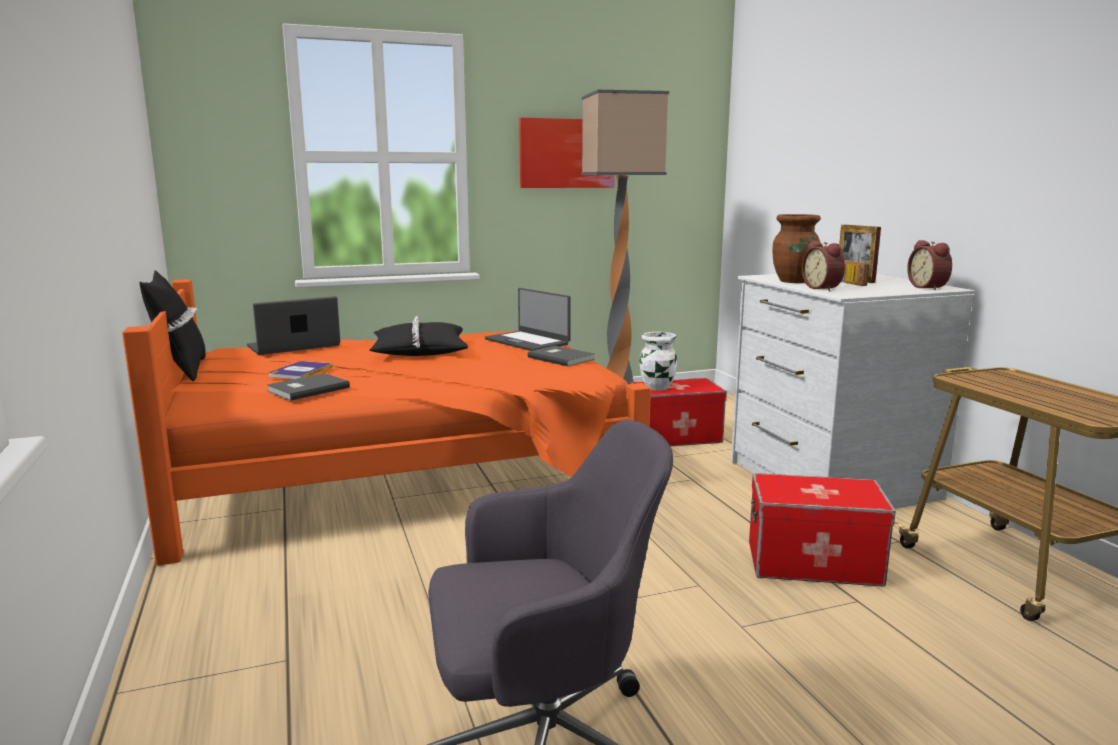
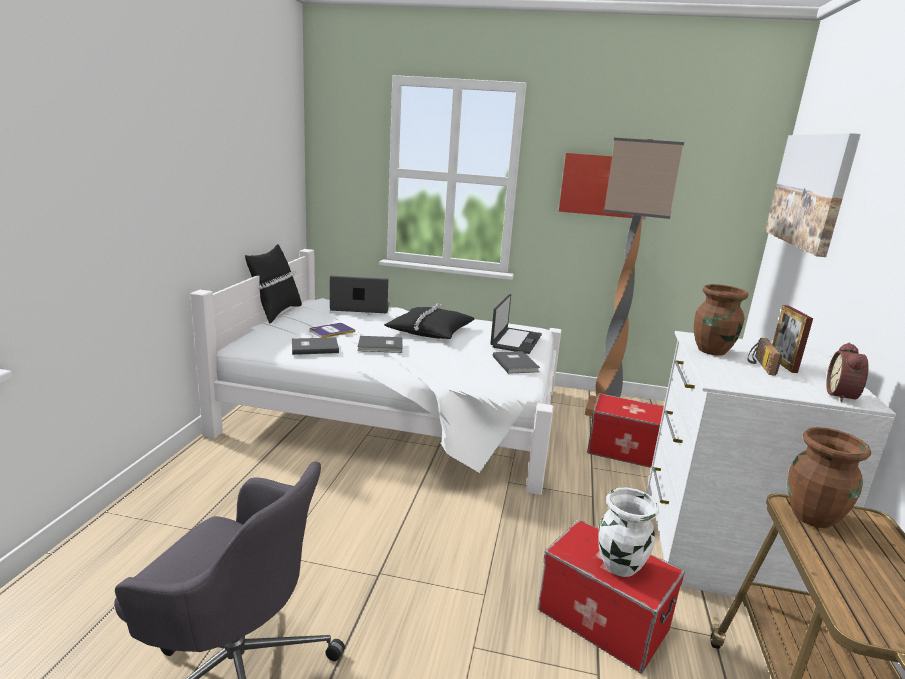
camera: 30 degrees right, 5 degrees up
orange bed [122,279,651,566] -> white bed [191,249,561,495]
laptop [485,288,571,351] -> laptop turned 150 degrees counterclockwise [490,294,542,354]
white vase [640,332,677,391] -> white vase moved to [598,488,659,577]
alarm clock [801,241,845,291] -> none
none -> grey book [358,336,403,353]
none -> picture [765,133,861,257]
none -> brown vase [787,427,871,528]

